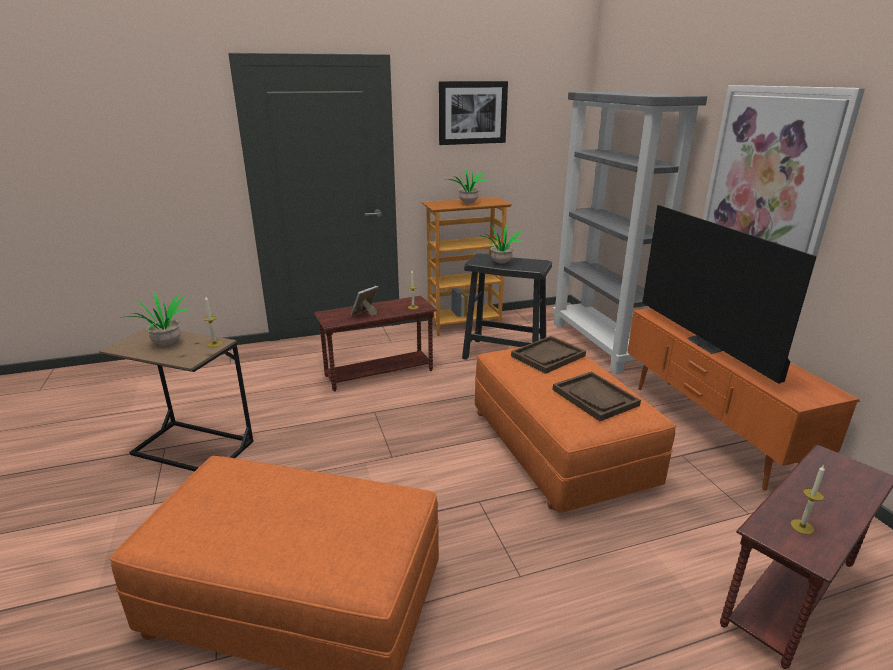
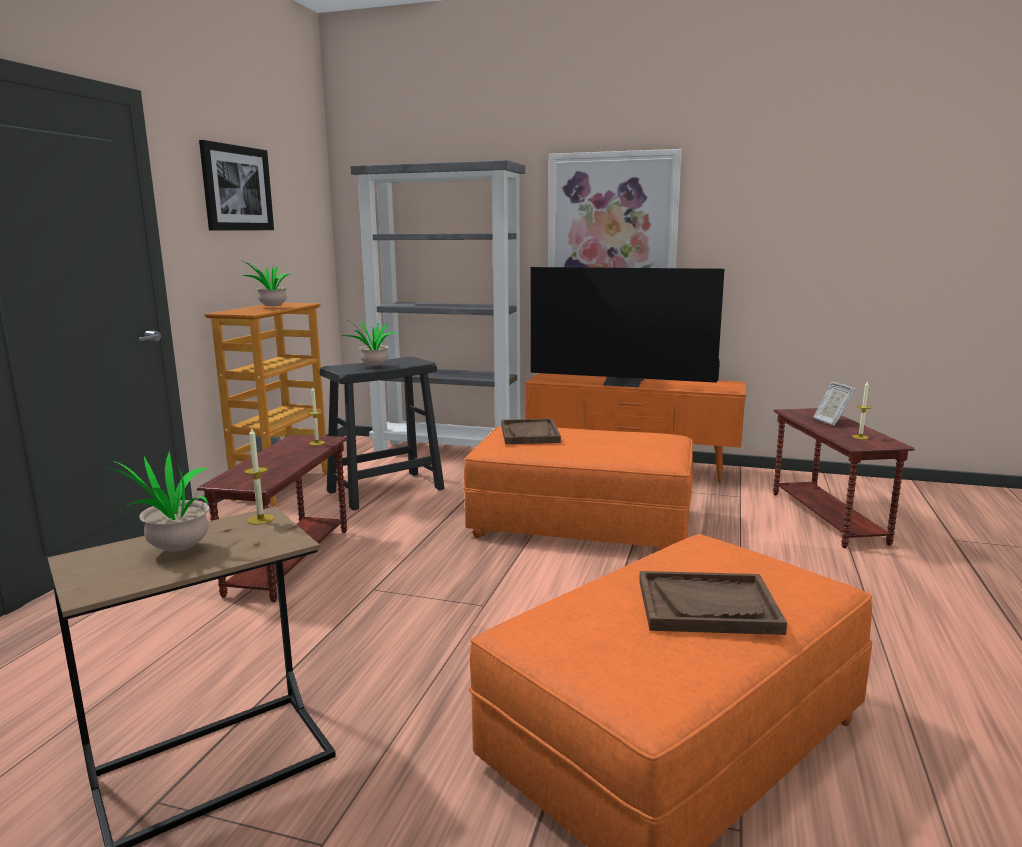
camera: 55 degrees left, 10 degrees down
picture frame [350,286,379,316] -> picture frame moved to [813,382,856,426]
brown tray [553,371,641,421] -> brown tray moved to [639,571,787,635]

